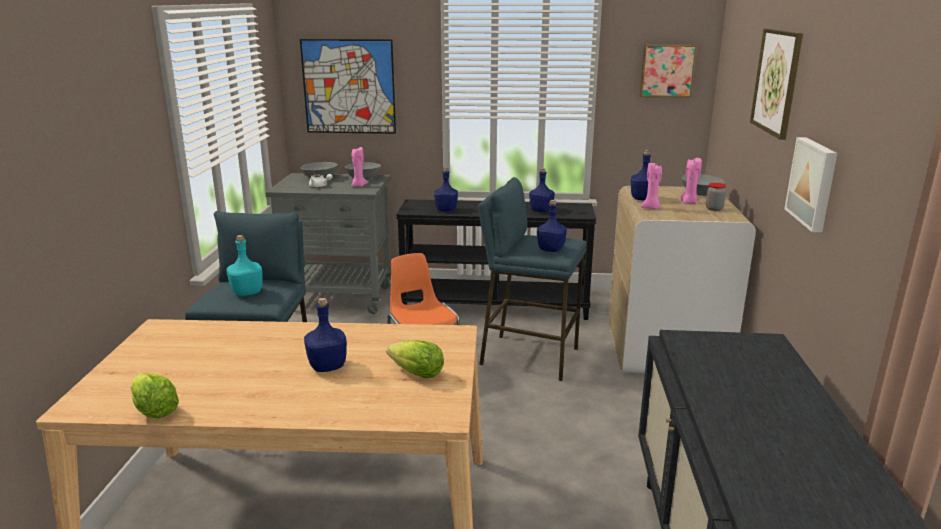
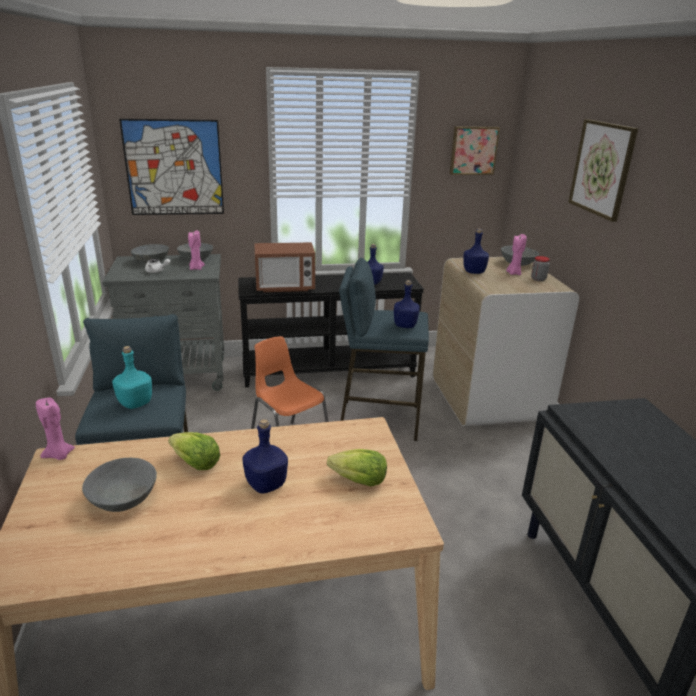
camera: 15 degrees left, 5 degrees up
lettuce [130,373,179,418] -> lettuce moved to [168,432,220,470]
blue bottle [434,168,458,211] -> microwave [254,242,315,292]
pink candle [641,163,662,209] -> pink candle moved to [36,397,75,460]
picture [784,137,837,232] -> none
none -> grey bowl [82,458,157,512]

